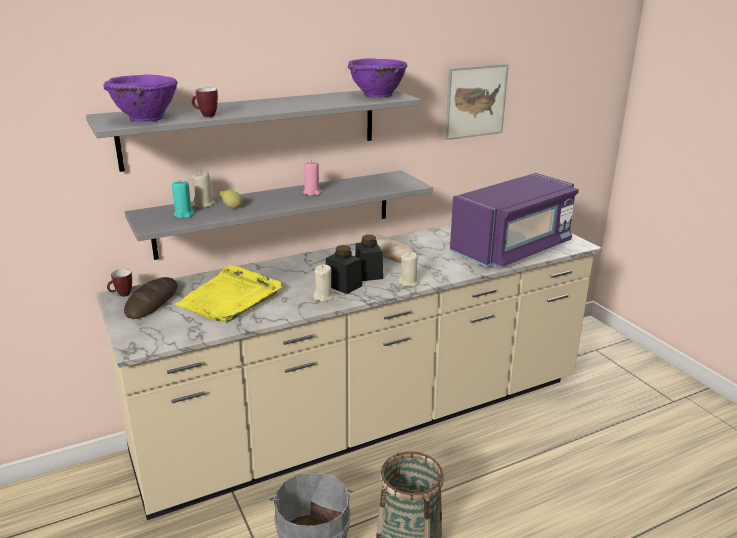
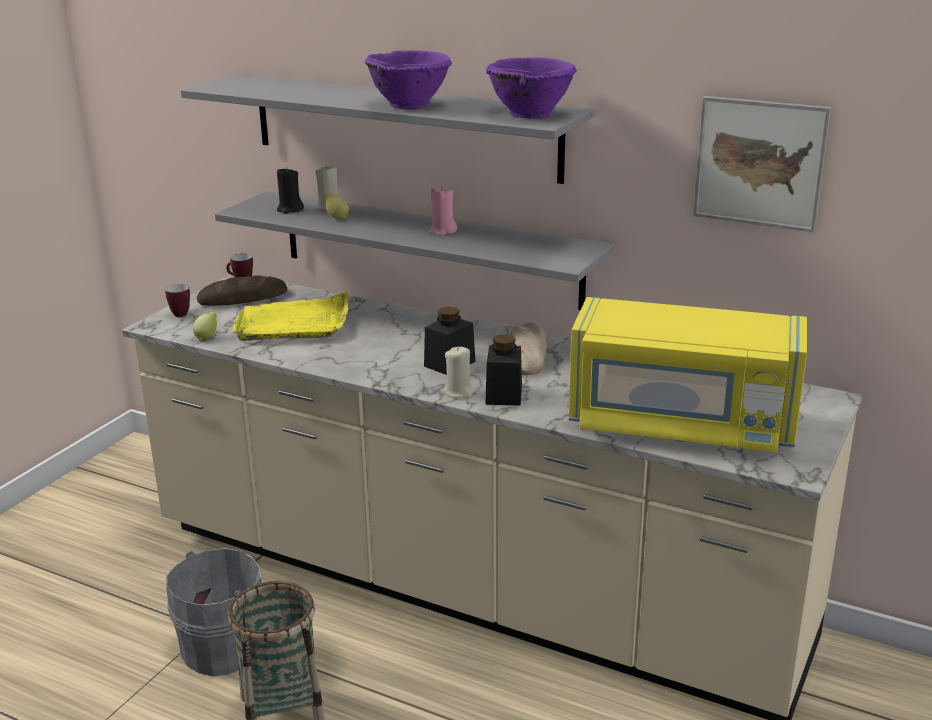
camera: 55 degrees right, 0 degrees up
purple bowl [103,74,178,122] -> purple bowl moved to [365,50,452,109]
turquoise candle [172,180,195,218] -> black candle [277,167,304,214]
mug [192,88,218,117] -> mug moved to [165,284,190,317]
beige candle [313,264,334,302] -> none
black jar [326,245,362,294] -> black jar moved to [485,334,522,406]
purple microwave [450,173,579,267] -> yellow microwave [569,297,807,452]
none -> lemon [193,312,217,340]

